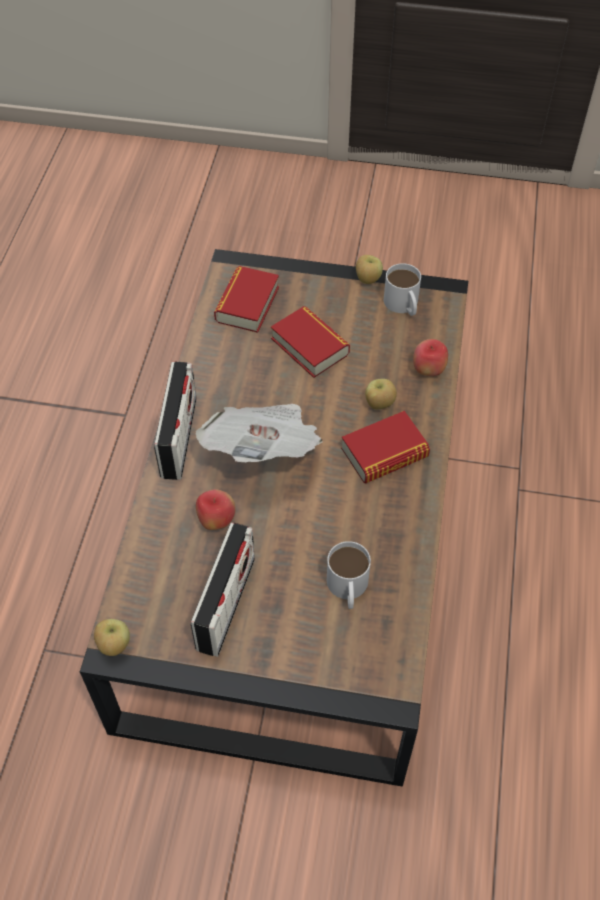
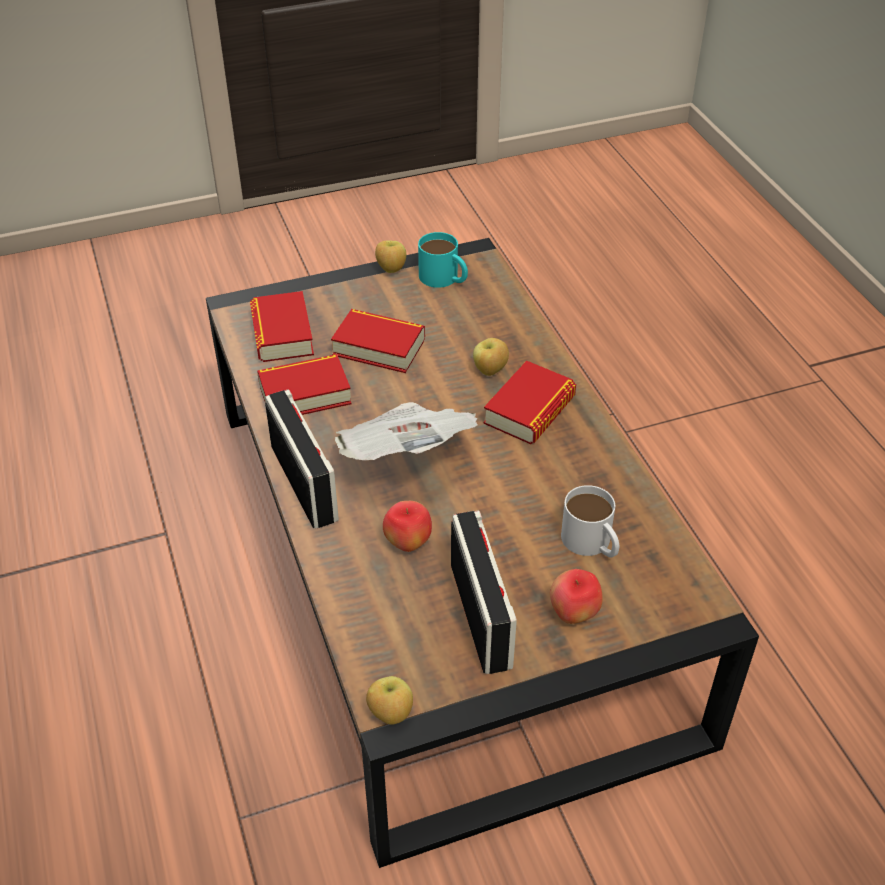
camera: 30 degrees left, 10 degrees down
white mug [384,263,421,316] -> turquoise mug [418,232,468,288]
apple [413,339,448,376] -> apple moved to [550,569,603,624]
none -> book [257,354,352,415]

